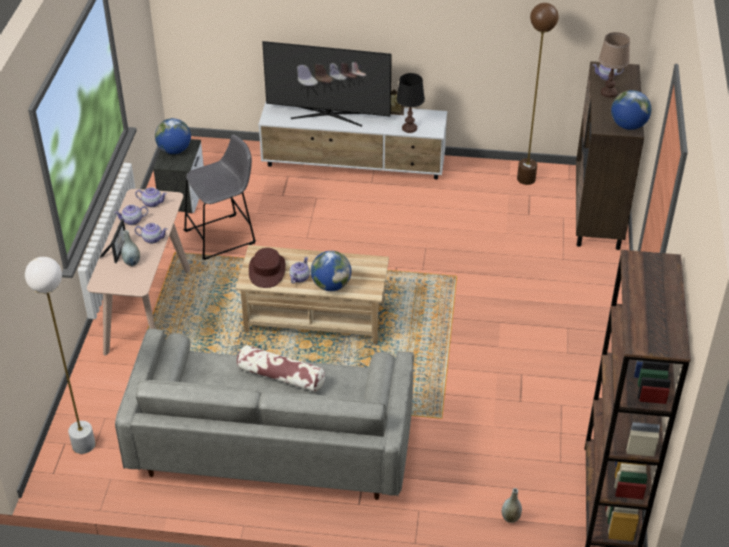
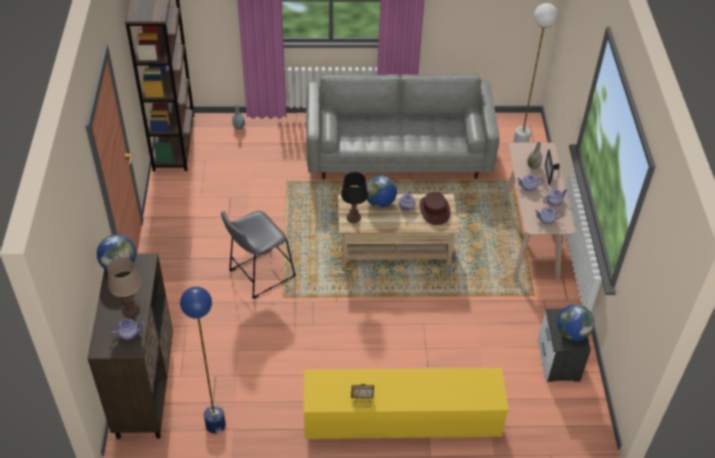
camera: 170 degrees right, 5 degrees up
grey stool [184,135,256,260] -> grey stool moved to [221,211,296,299]
pillow [237,345,325,392] -> none
white tv stand [258,102,447,180] -> yellow tv stand [304,368,509,439]
television [262,41,392,127] -> none
black table lamp [396,73,425,133] -> black table lamp moved to [341,172,368,223]
brown floor lamp [517,3,559,185] -> blue floor lamp [180,287,226,433]

